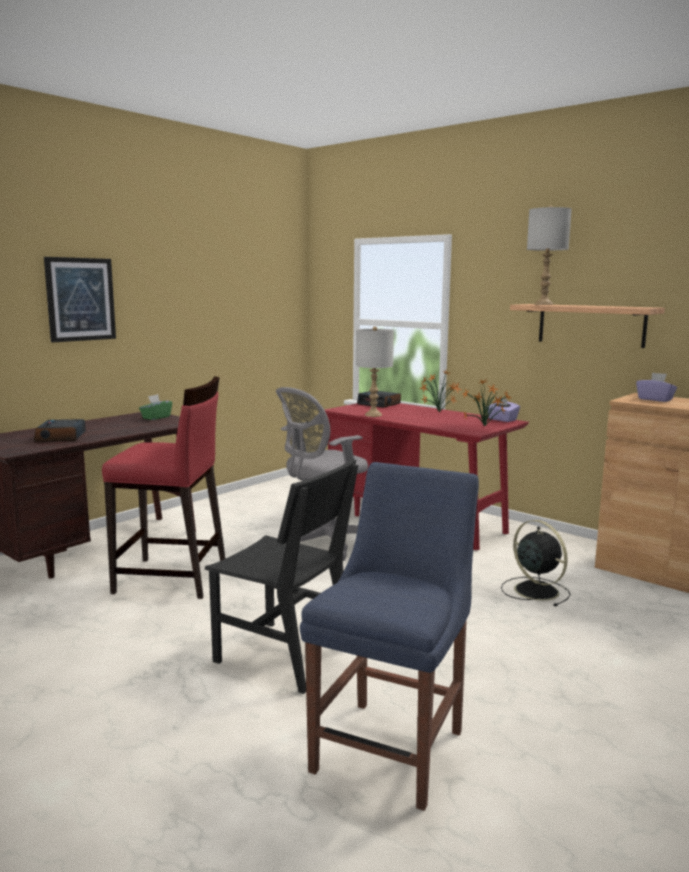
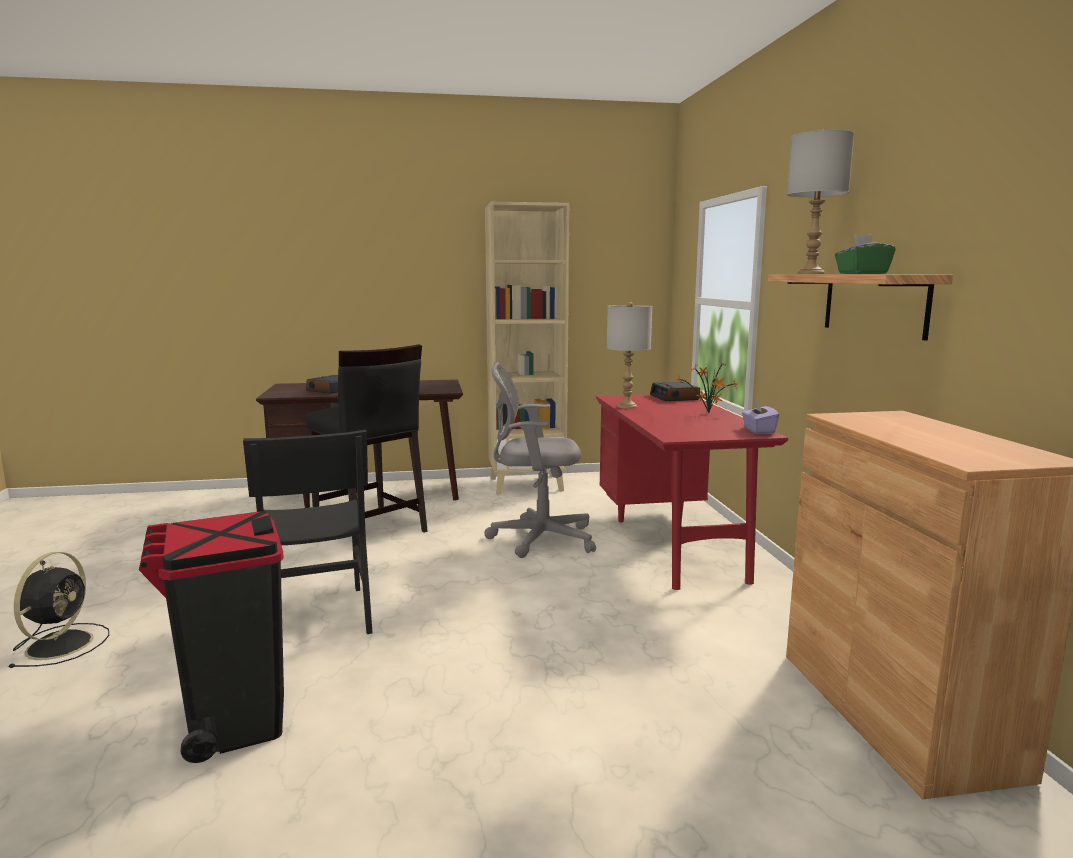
camera: 40 degrees right, 0 degrees up
picture [44,257,116,342] -> none
red stool [102,376,225,599] -> black stool [306,344,428,551]
green tissue box [139,394,172,420] -> green tissue box moved to [835,235,896,274]
blue chair [300,462,479,811] -> black trash can [139,511,284,763]
potted plant [463,379,512,426] -> none
black fan [501,520,571,606] -> black fan moved to [7,552,109,668]
purple tissue box [636,373,677,402] -> none
none -> beige bookcase [485,202,569,495]

